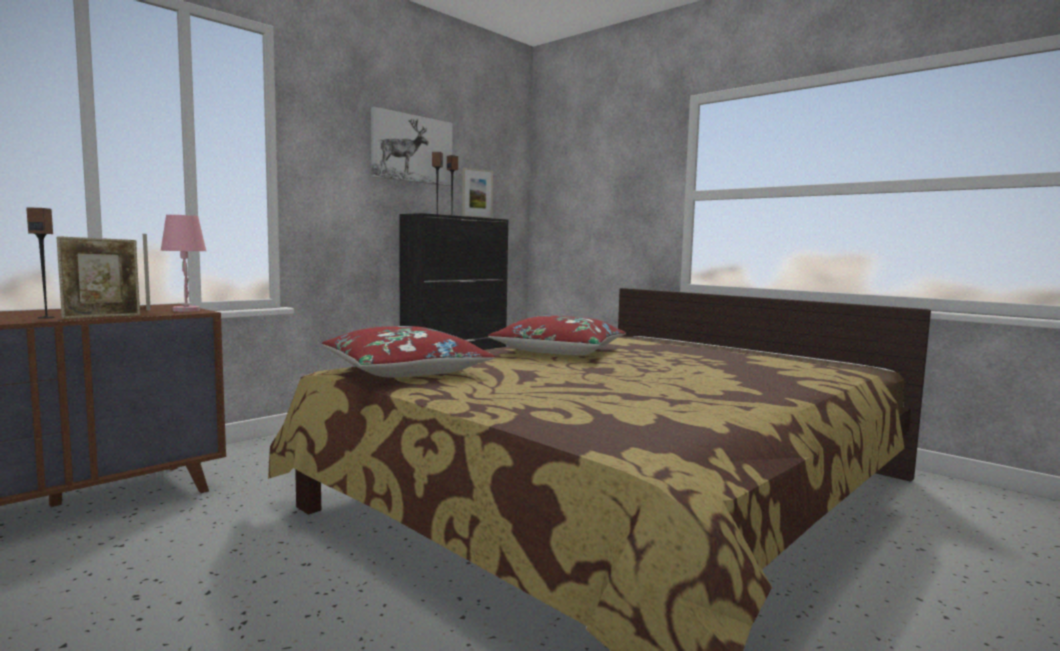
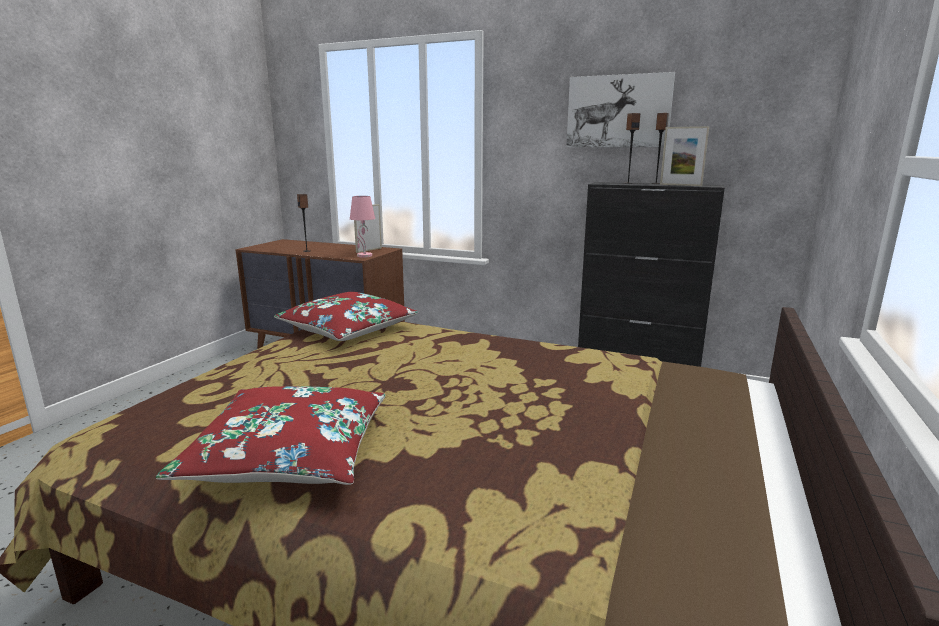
camera: 70 degrees right, 10 degrees up
picture frame [57,236,141,319] -> none
red pillow [488,315,626,355] -> red pillow moved to [156,386,385,485]

